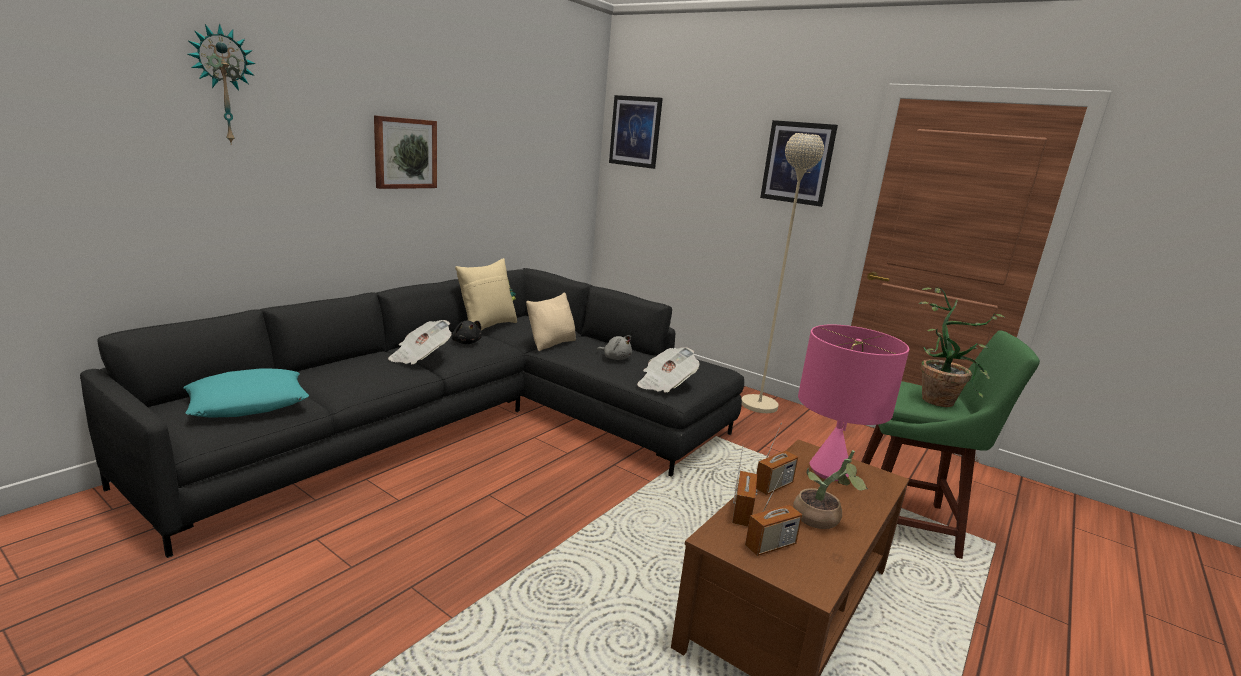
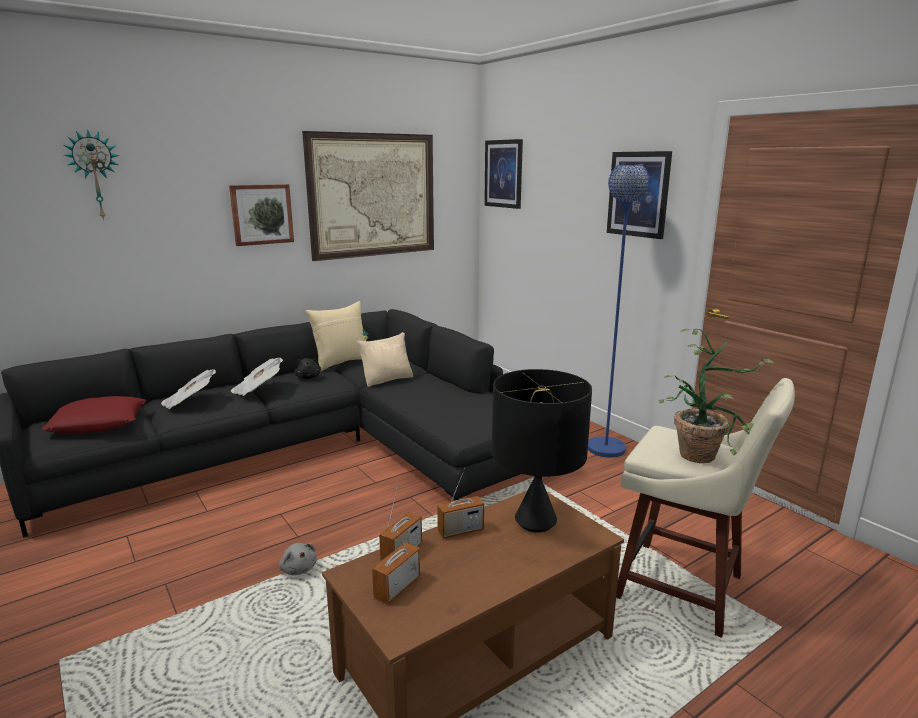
camera: 20 degrees right, 0 degrees up
turquoise pillow [183,369,309,418] -> red pillow [42,396,147,434]
grey plush toy [597,335,632,360] -> grey plush toy moved to [279,543,317,575]
newspaper [637,347,700,392] -> newspaper moved to [161,369,216,409]
beige floor lamp [741,133,824,413] -> blue floor lamp [588,165,649,458]
radio [745,472,802,556] -> radio turned 135 degrees clockwise [372,532,420,604]
potted plant [793,450,868,529] -> none
pink table lamp [798,325,909,481] -> black table lamp [492,369,592,533]
green stool [861,331,1040,559] -> beige stool [616,378,795,638]
none -> picture [302,131,434,261]

